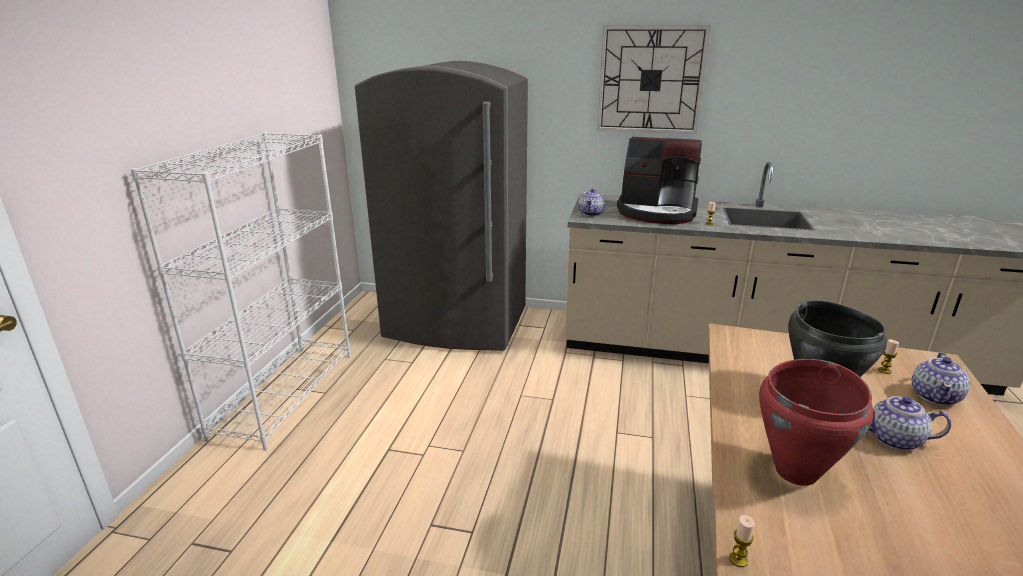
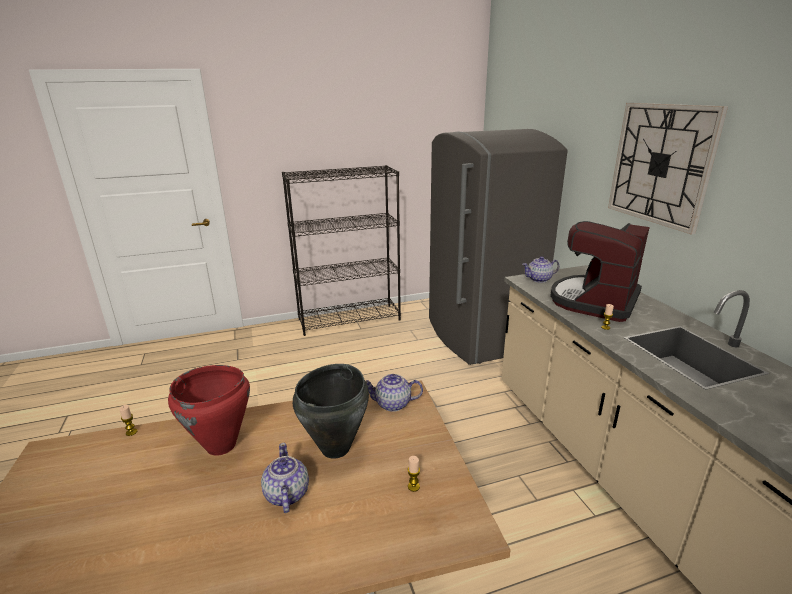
camera: 60 degrees right, 0 degrees up
white bookcase [131,132,351,451] -> black bookcase [282,165,401,336]
coffee machine [617,137,702,224] -> coffee machine turned 45 degrees clockwise [550,221,650,322]
teapot [911,353,970,406] -> teapot moved to [366,374,423,412]

